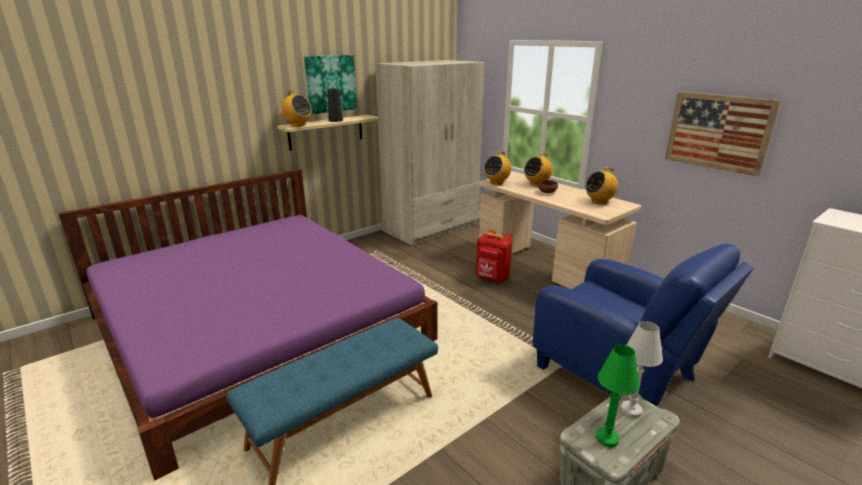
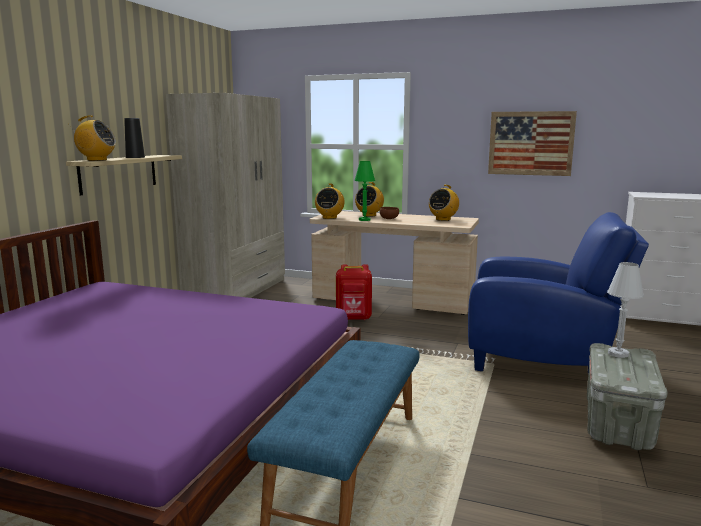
camera: 30 degrees left, 10 degrees down
picture [304,55,357,114] -> none
green table lamp [596,344,640,447] -> green table lamp moved to [355,161,375,221]

